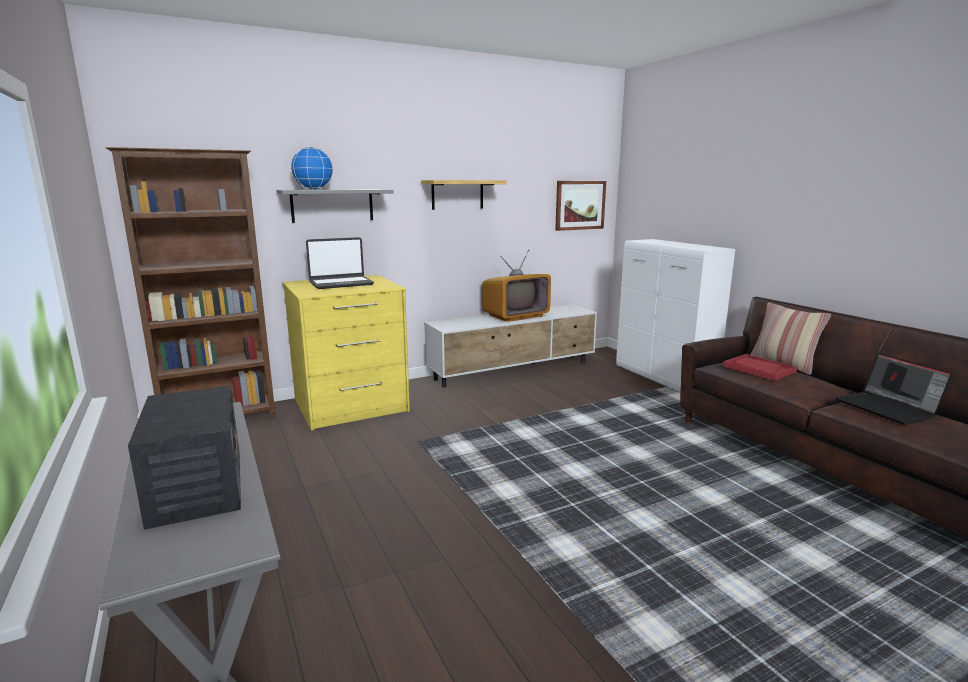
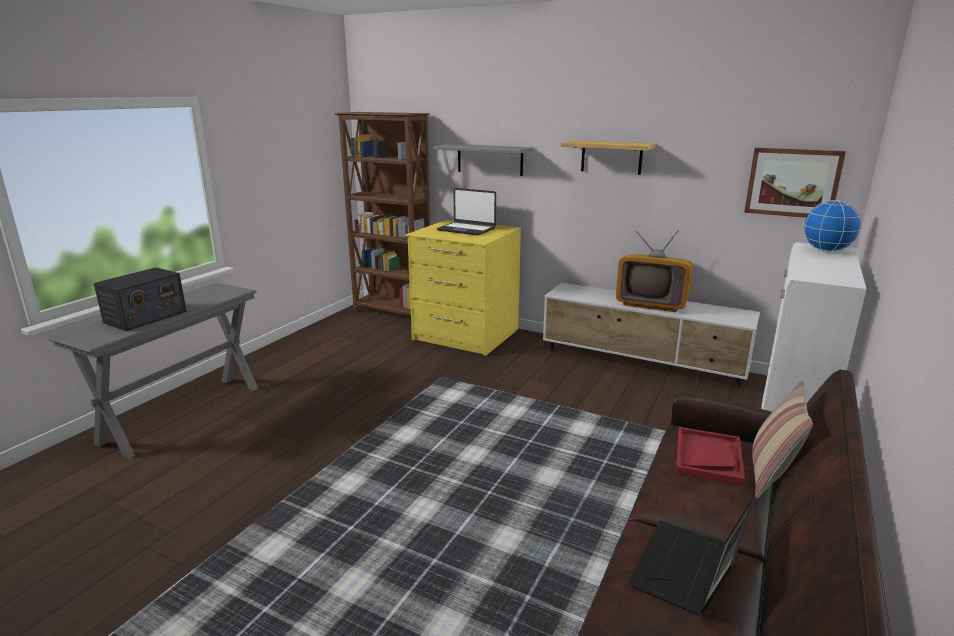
camera: 55 degrees right, 5 degrees up
globe [291,147,333,190] -> globe moved to [803,200,861,252]

